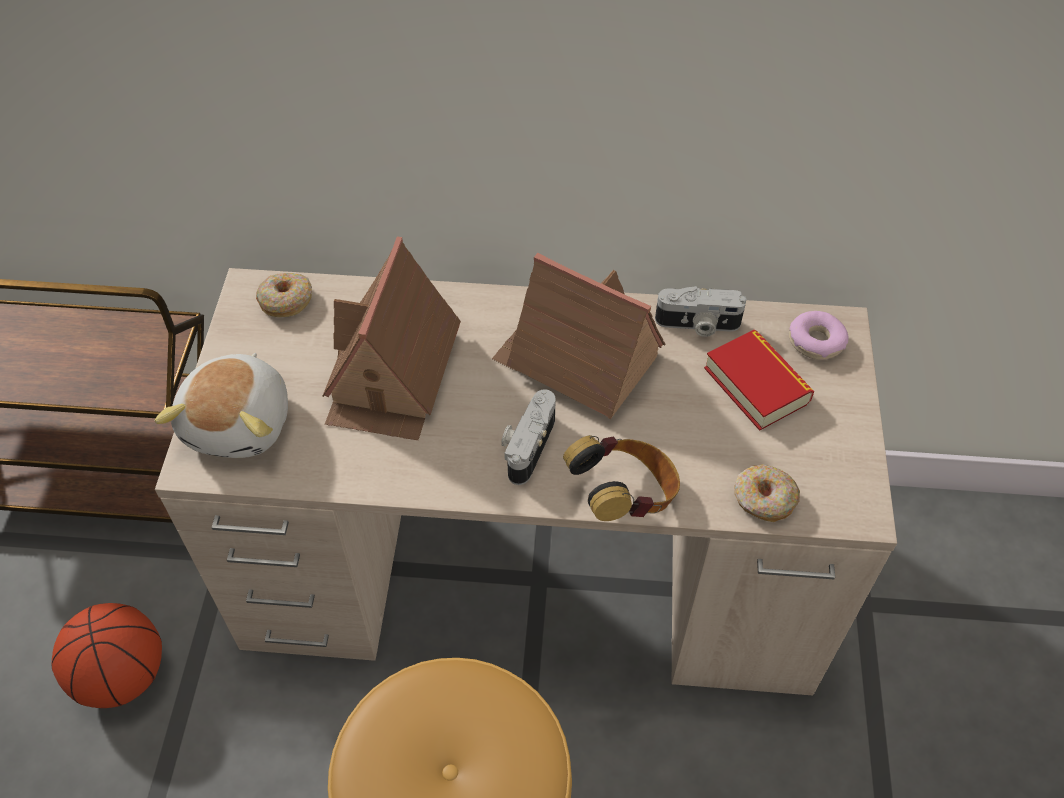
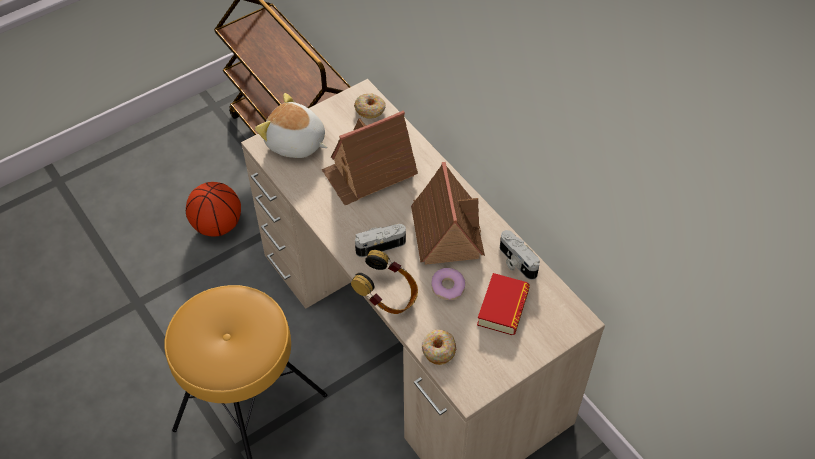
camera: 50 degrees right, 0 degrees up
plush toy [155,353,288,458] -> plush toy turned 60 degrees clockwise [255,93,327,158]
donut [789,311,849,360] -> donut moved to [431,268,465,300]

